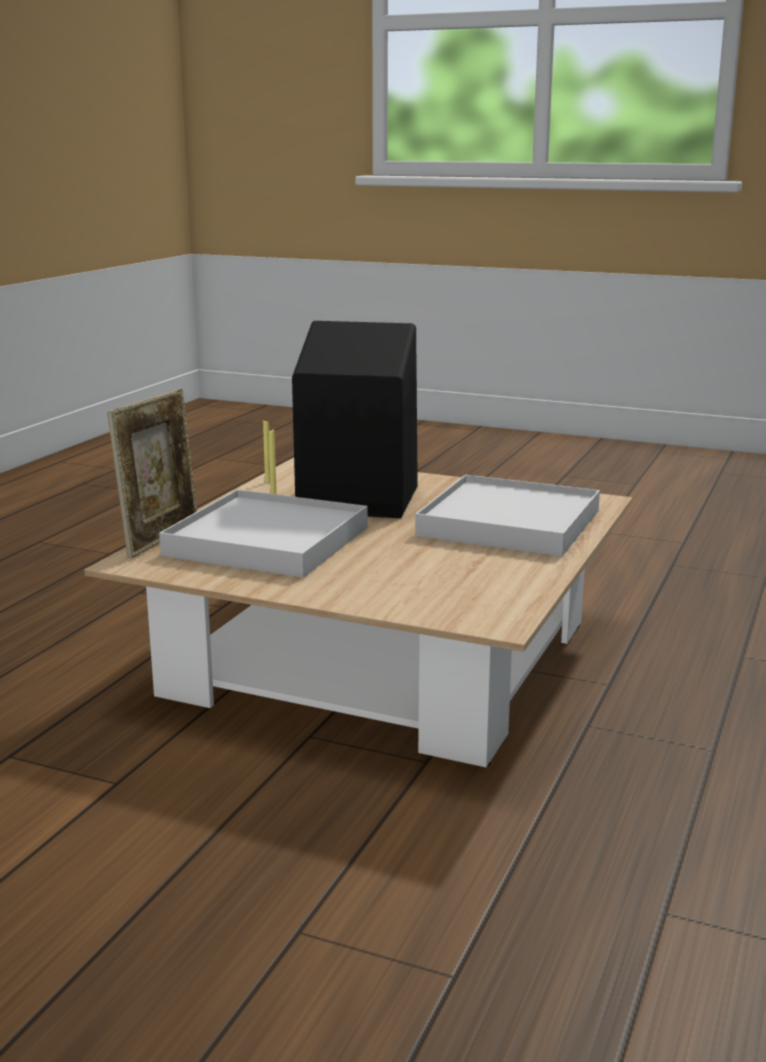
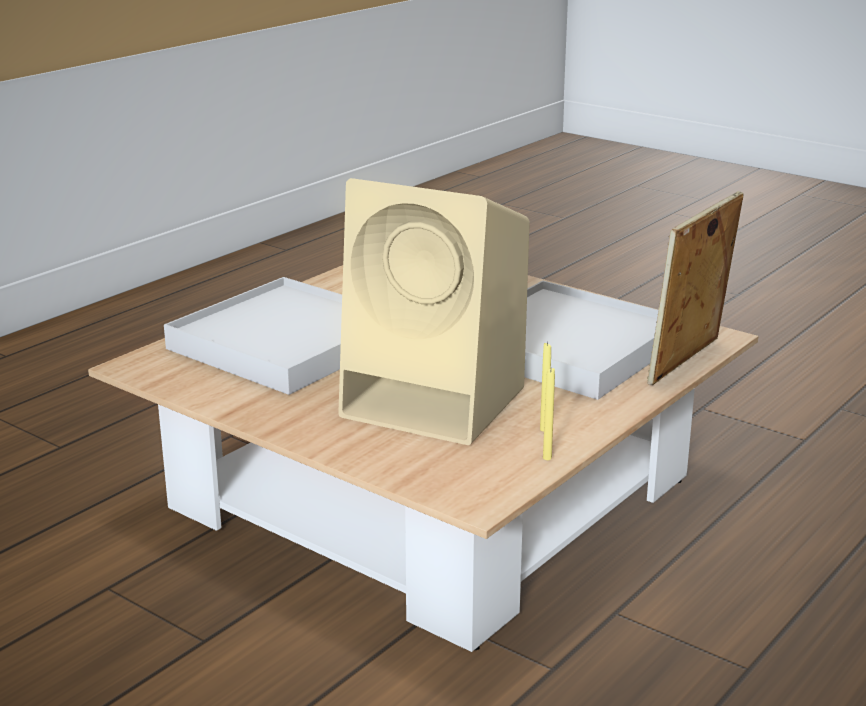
camera: 165 degrees left, 5 degrees up
black speaker [292,321,418,518] -> beige speaker [338,178,530,445]

